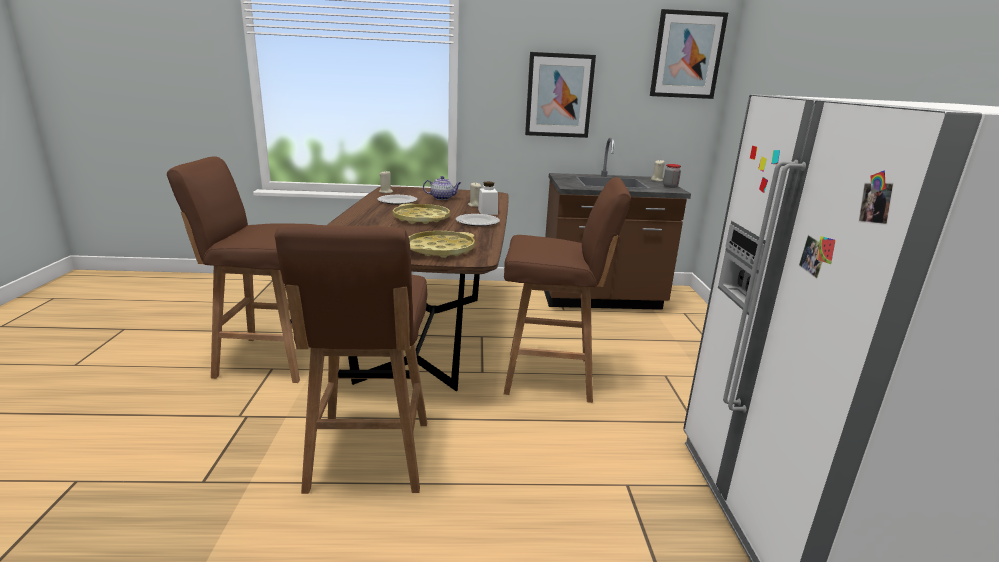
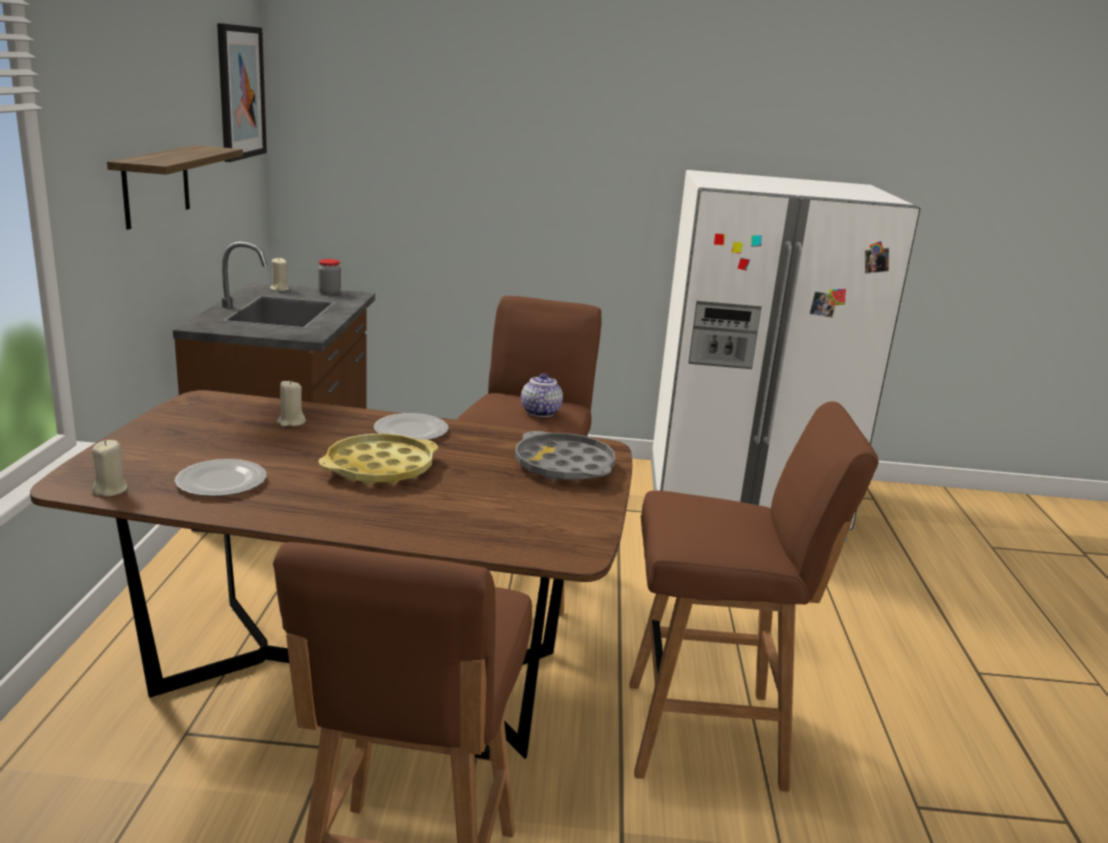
camera: 85 degrees left, 0 degrees up
yellow tray [409,231,475,258] -> grey tray [515,431,615,481]
teapot [423,176,461,200] -> teapot moved to [521,373,563,417]
white jar [478,182,498,215] -> none
picture [525,52,596,138] -> shelf [107,145,243,230]

